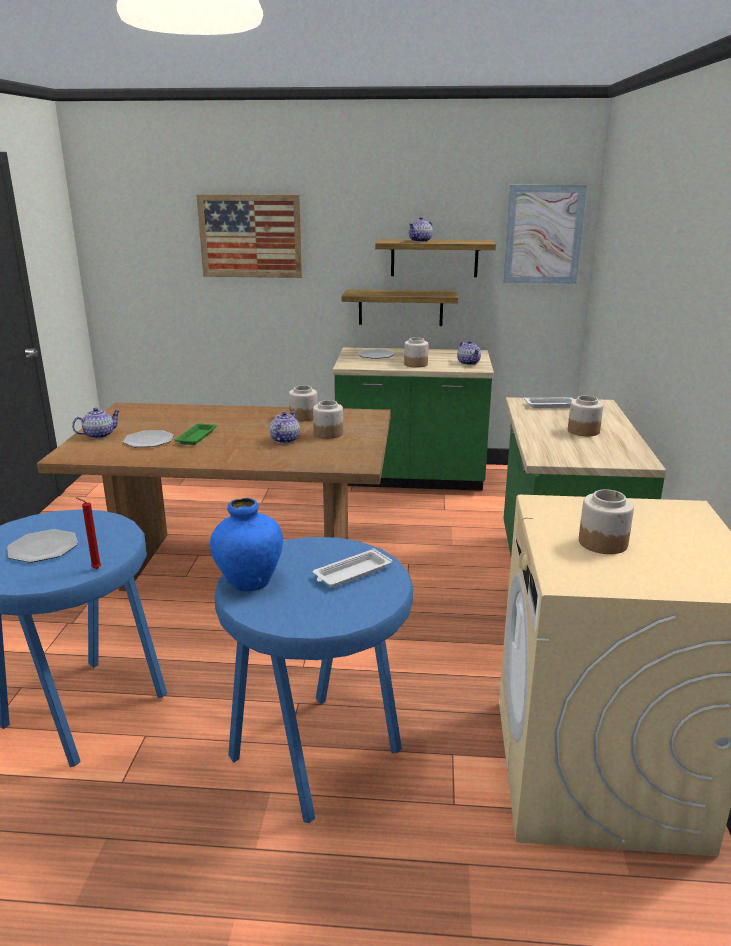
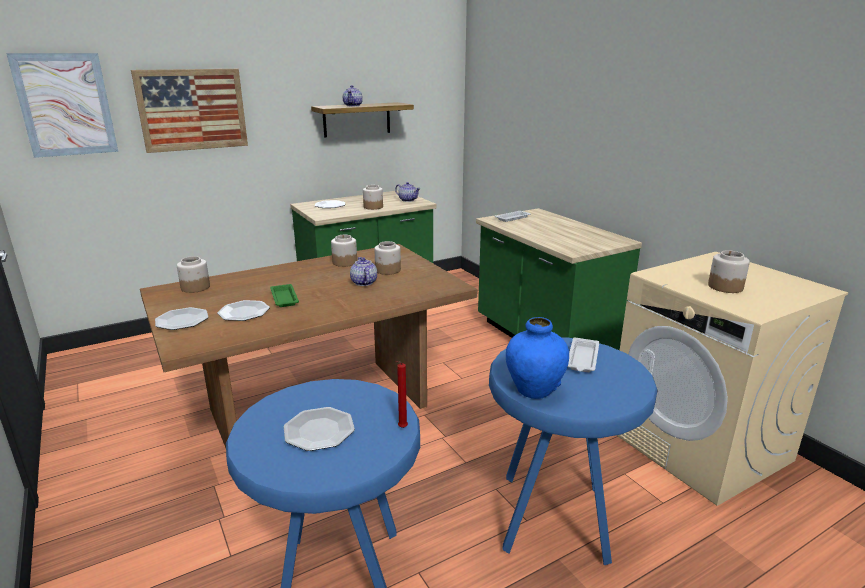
camera: 35 degrees left, 0 degrees up
teapot [72,407,121,439] -> plate [155,307,209,330]
shelf [342,290,458,326] -> none
picture [503,185,587,284] -> picture moved to [6,53,118,158]
jar [568,396,603,436] -> jar moved to [177,256,210,293]

